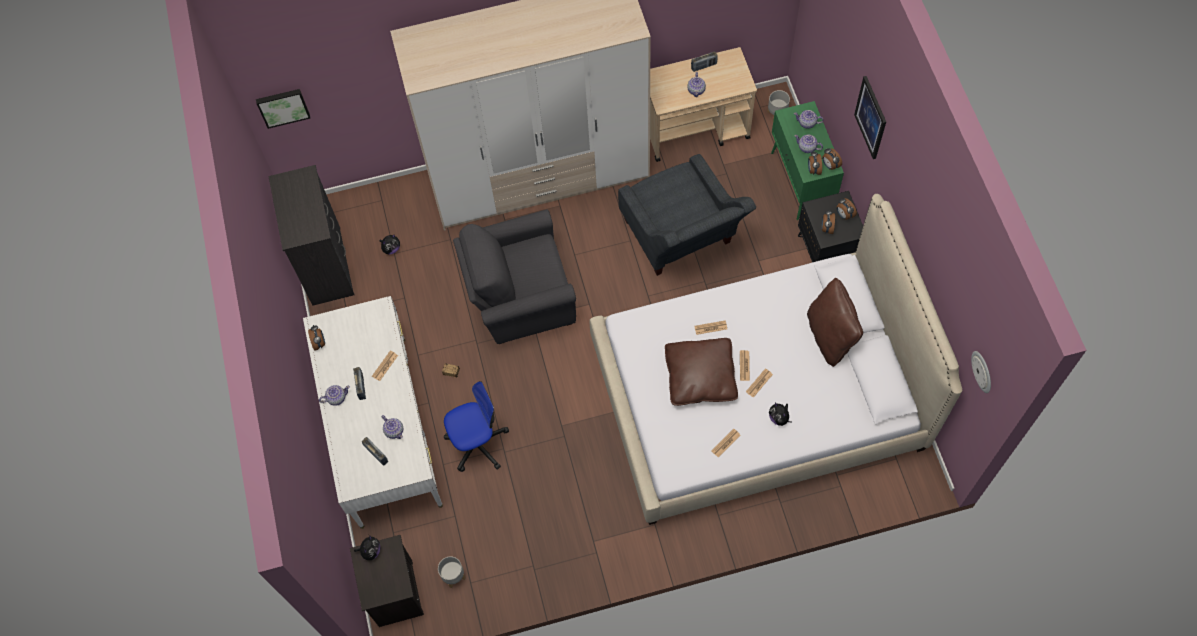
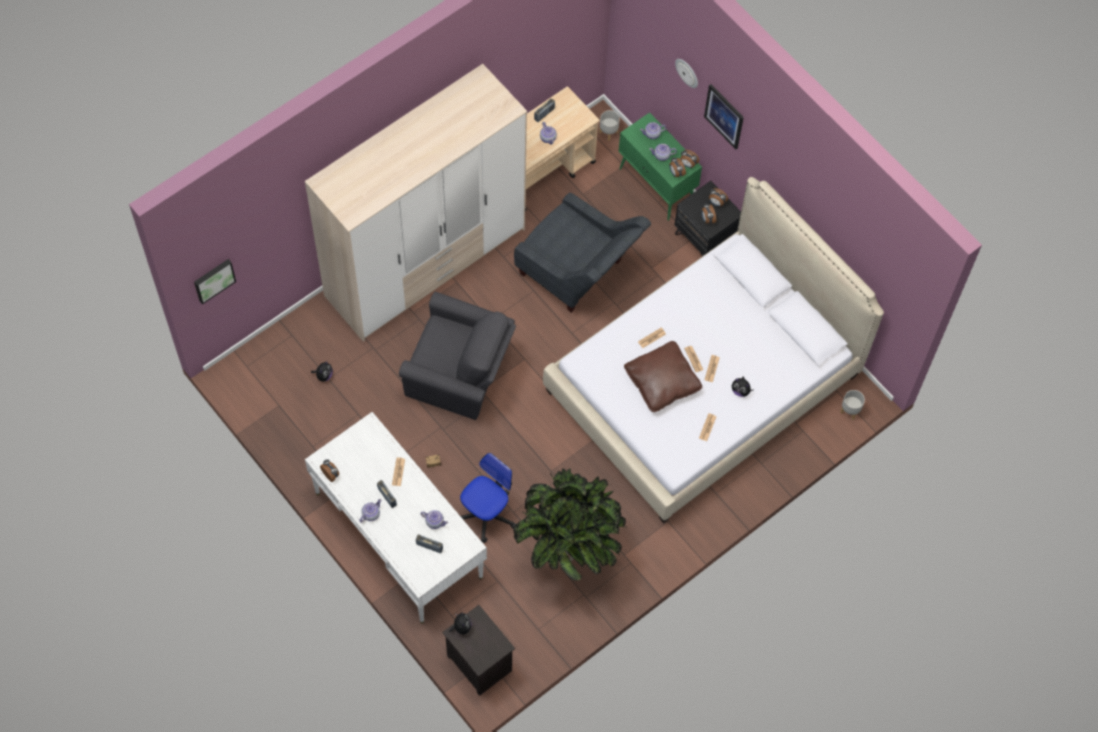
camera: 30 degrees left, 0 degrees up
black dresser [268,165,354,306] -> none
grey planter [438,556,466,588] -> grey planter moved to [840,390,865,420]
grey armchair [453,209,576,344] -> grey armchair turned 120 degrees counterclockwise [399,292,516,420]
brown pillow [807,278,863,367] -> none
wall clock [971,351,991,393] -> wall clock moved to [675,59,698,88]
none -> potted plant [513,468,626,581]

